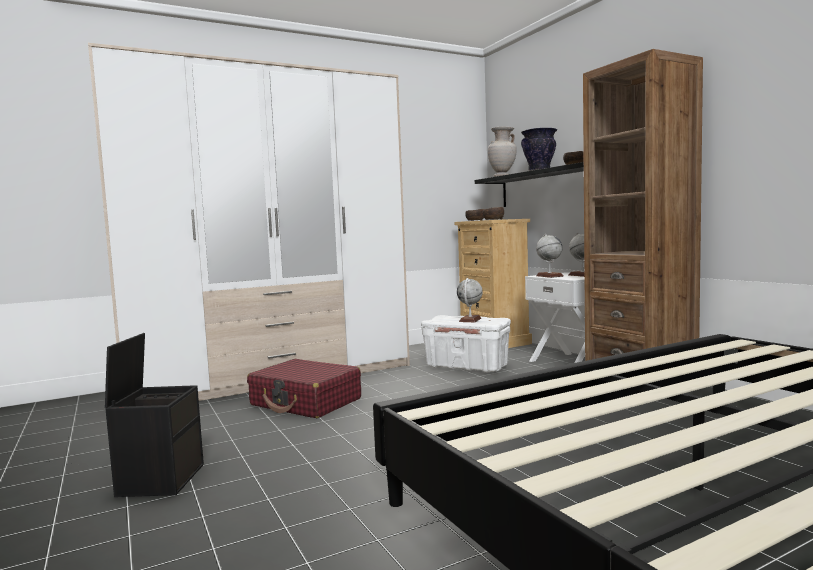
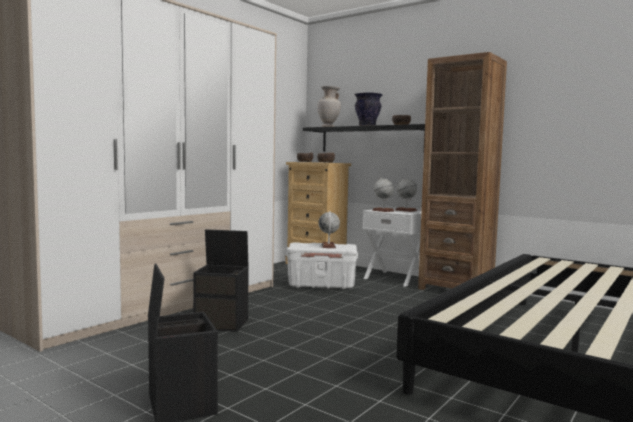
camera: 25 degrees left, 0 degrees up
red suitcase [247,359,361,418] -> black storage box [193,229,249,332]

